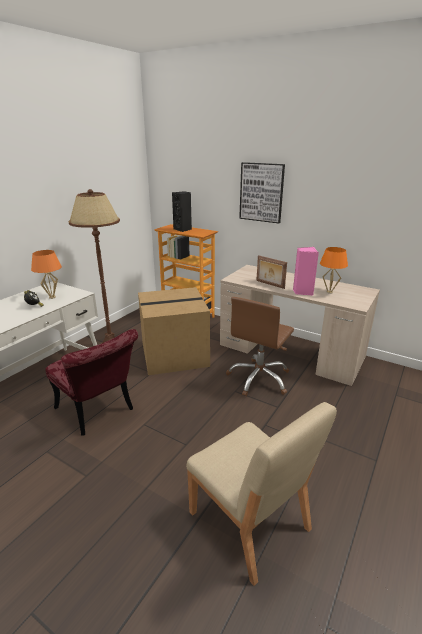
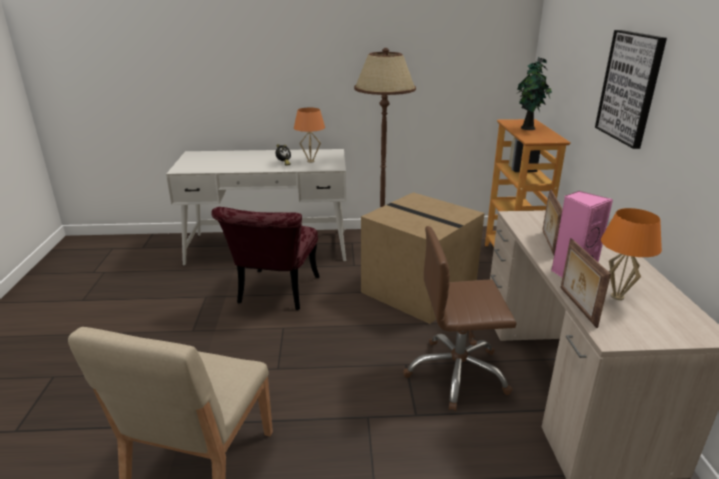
camera: 55 degrees right, 0 degrees up
black speaker [172,191,192,232] -> potted plant [517,57,552,130]
none -> picture frame [560,238,611,328]

